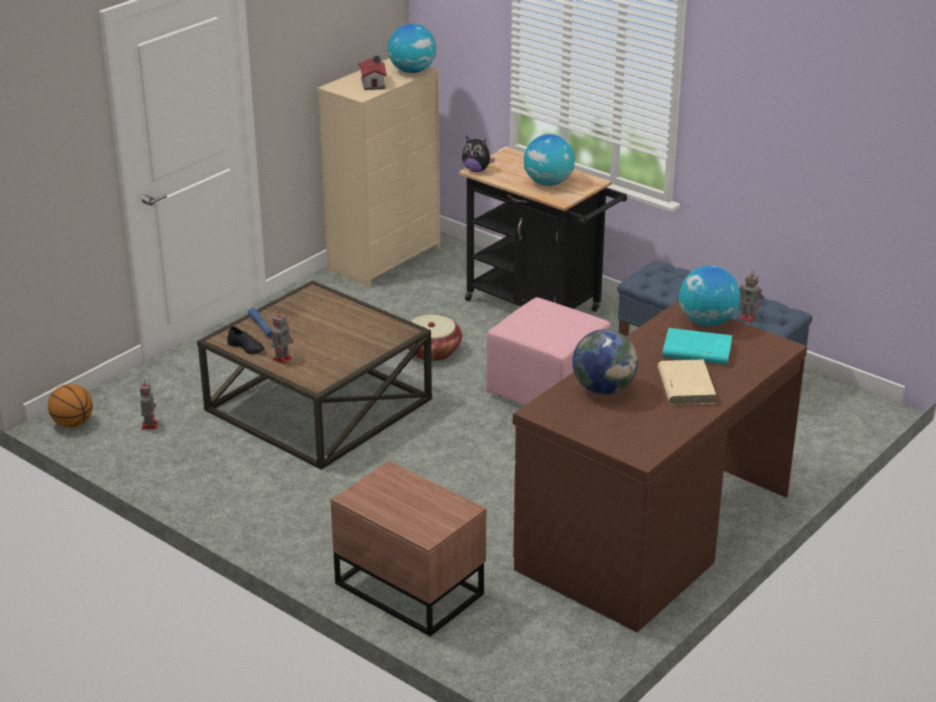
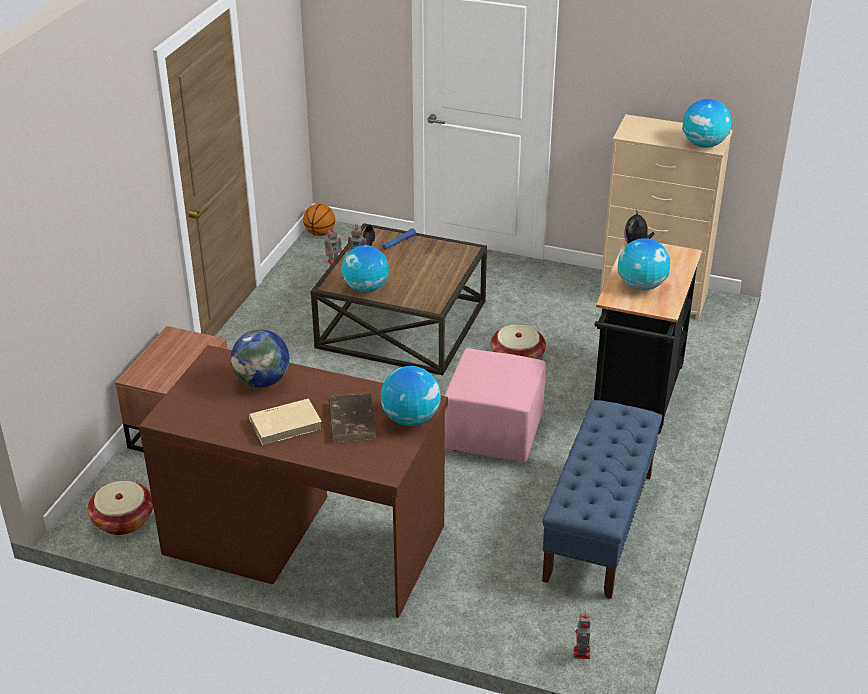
camera: 70 degrees right, 5 degrees up
toy house [358,56,387,90] -> none
turquoise book [662,328,733,365] -> brown book [328,393,376,443]
toy robot [739,270,764,323] -> toy robot moved to [573,612,591,659]
none -> basket [88,481,153,535]
none -> globe [342,245,389,292]

